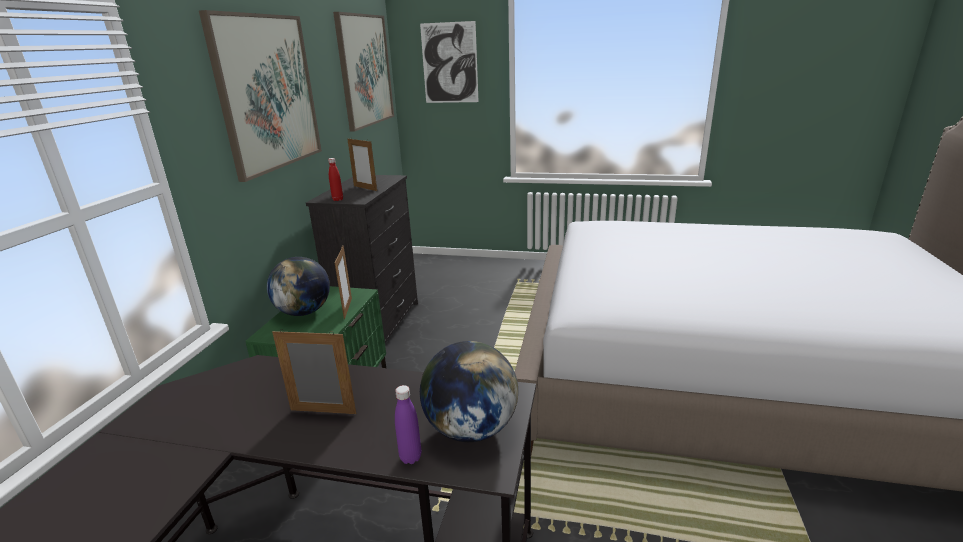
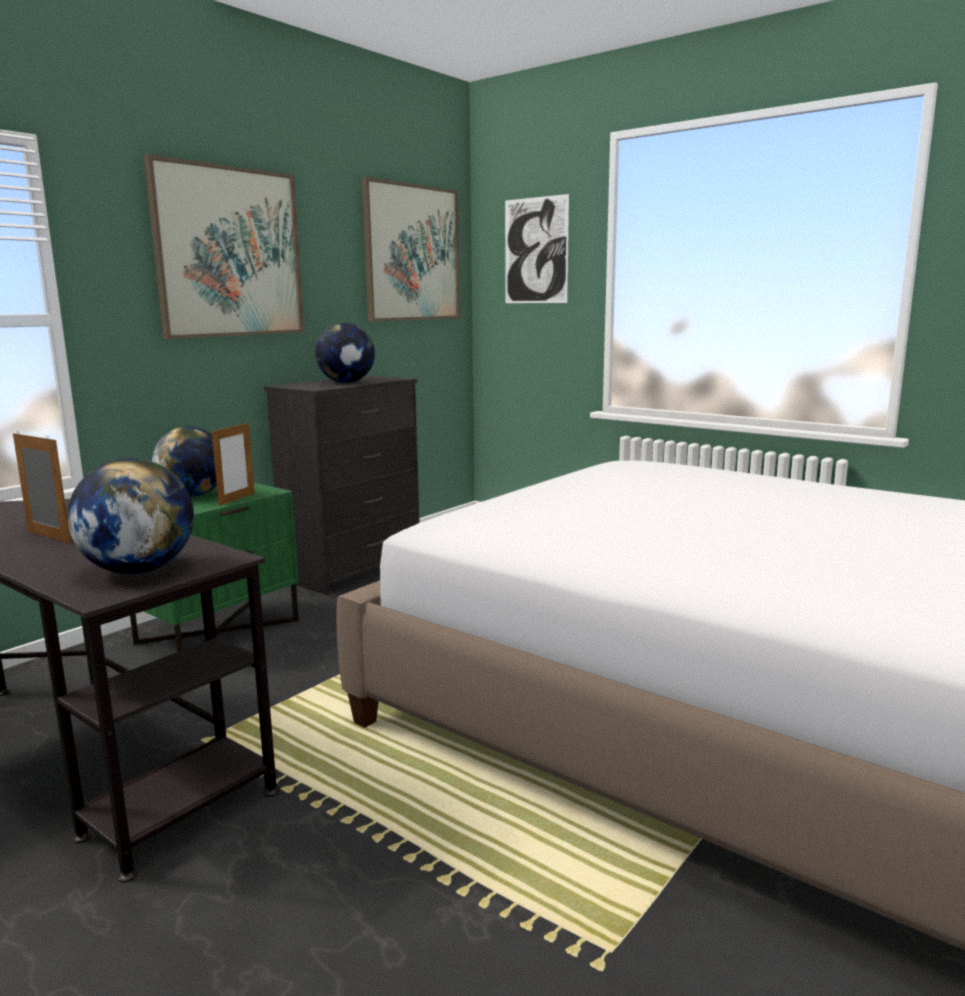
camera: 25 degrees right, 10 degrees down
red bottle [328,158,343,201] -> none
picture frame [347,137,377,191] -> globe [315,323,375,383]
purple bottle [395,385,421,464] -> none

